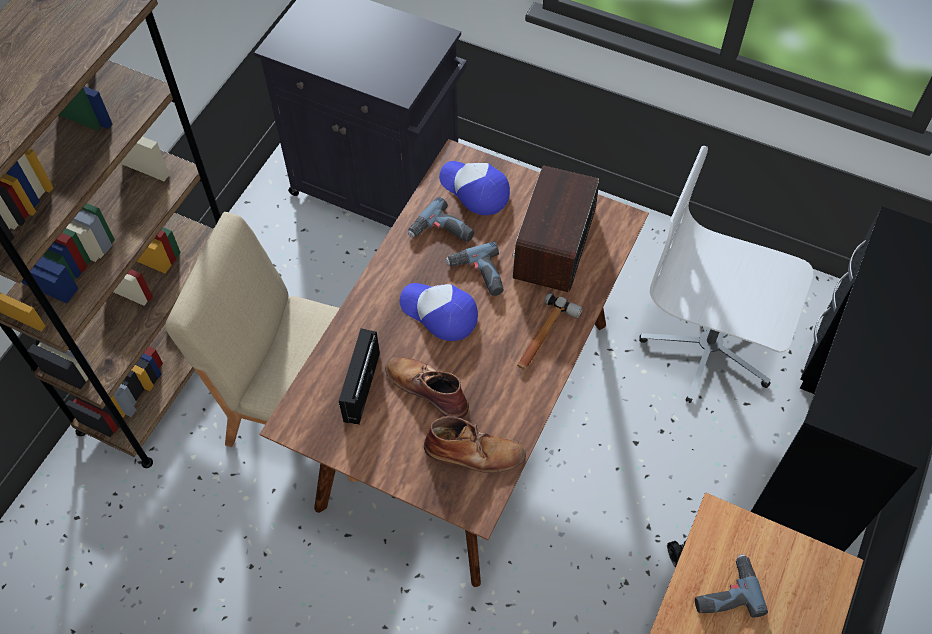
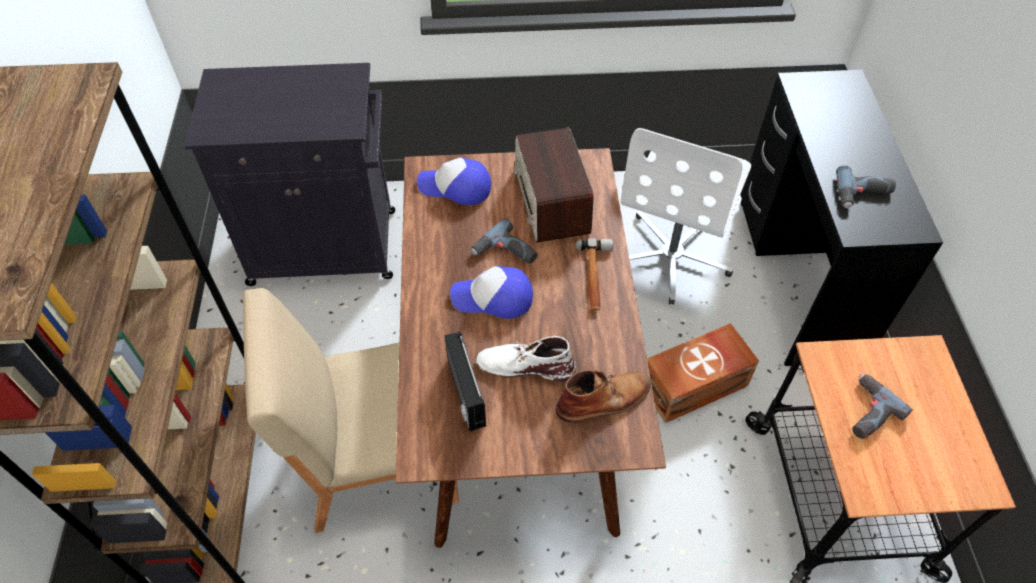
camera: 30 degrees left, 5 degrees down
brown boot [385,356,469,418] -> white boot [476,336,576,382]
power drill [408,197,475,242] -> power drill moved to [836,166,896,208]
white office chair [639,146,813,403] -> white office chair turned 60 degrees counterclockwise [621,128,751,305]
none -> brown storage box [647,323,759,423]

